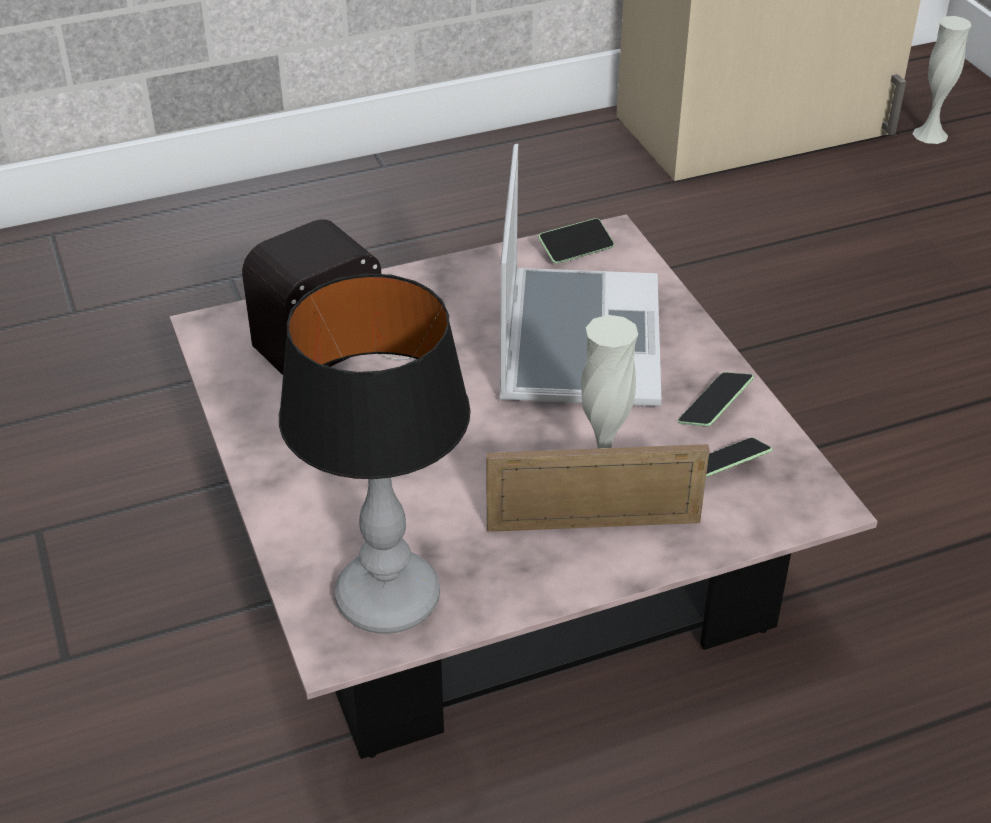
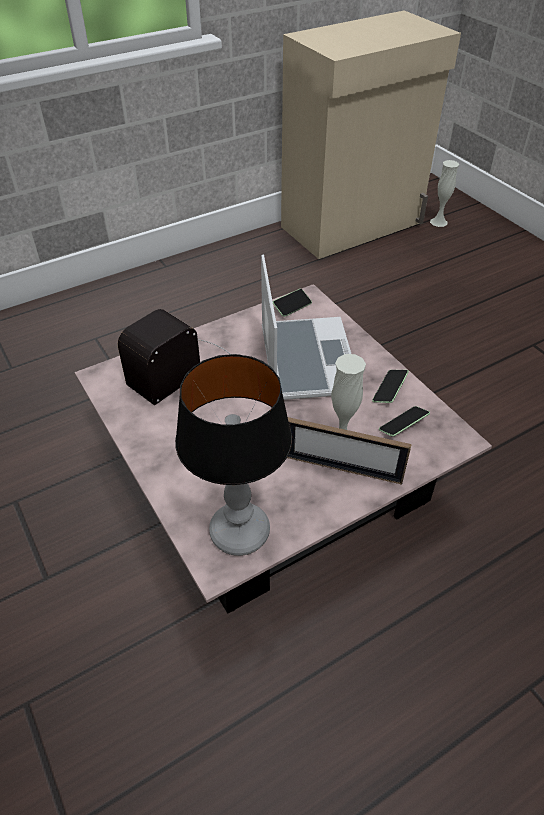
camera: 10 degrees left, 5 degrees up
picture frame [486,444,710,532] -> picture frame turned 150 degrees counterclockwise [287,417,412,485]

